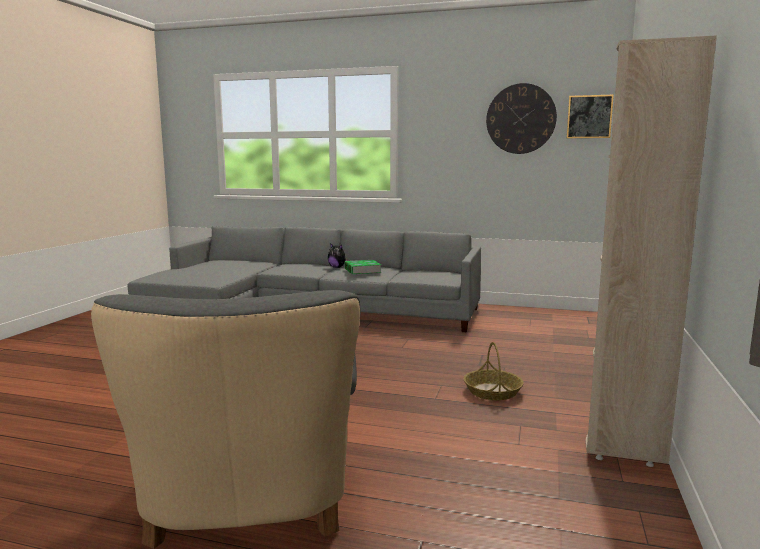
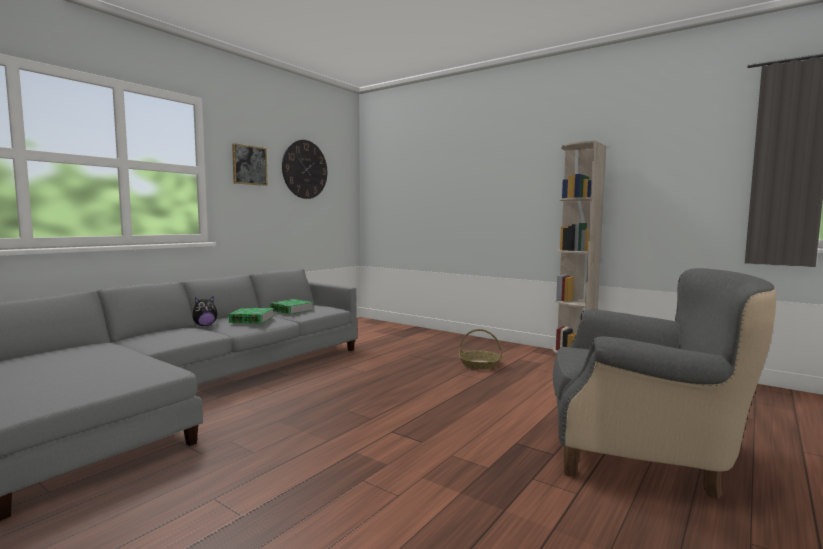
camera: 70 degrees left, 5 degrees down
picture [567,95,614,138] -> picture moved to [232,143,268,186]
none -> book [270,299,313,314]

